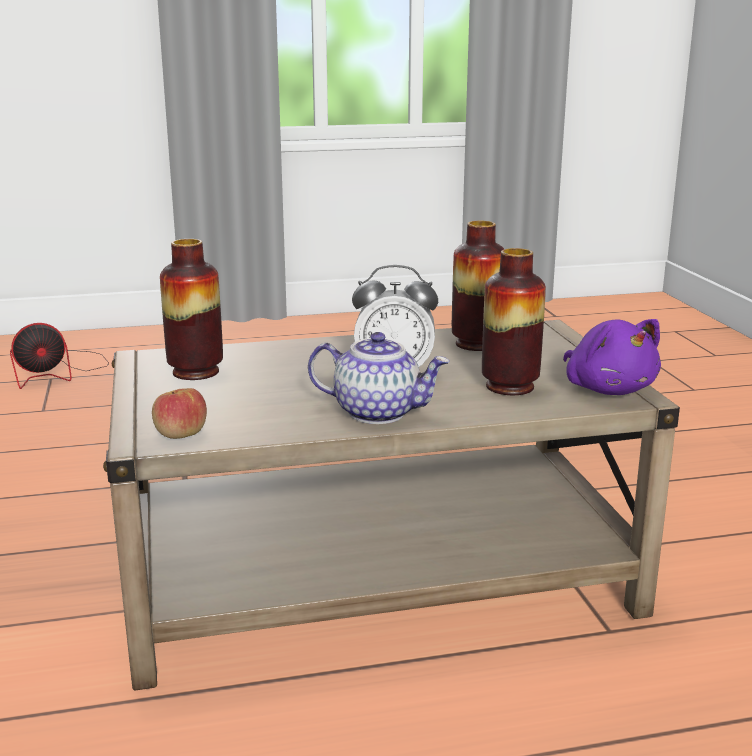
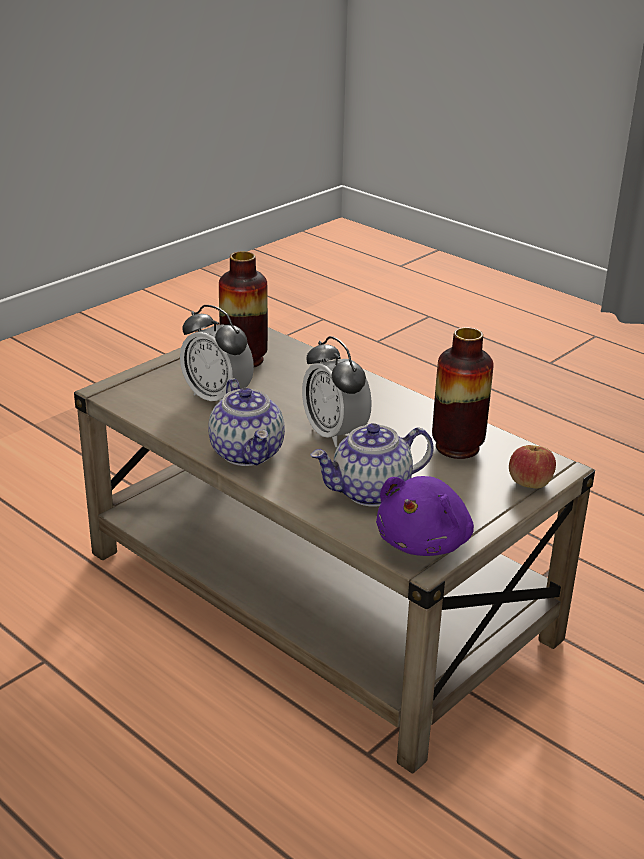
camera: 55 degrees right, 10 degrees up
fan [10,323,109,389] -> none
apple [152,388,207,439] -> apple moved to [509,445,556,489]
vase [482,248,546,395] -> teapot [310,423,434,507]
none -> alarm clock [180,305,254,401]

